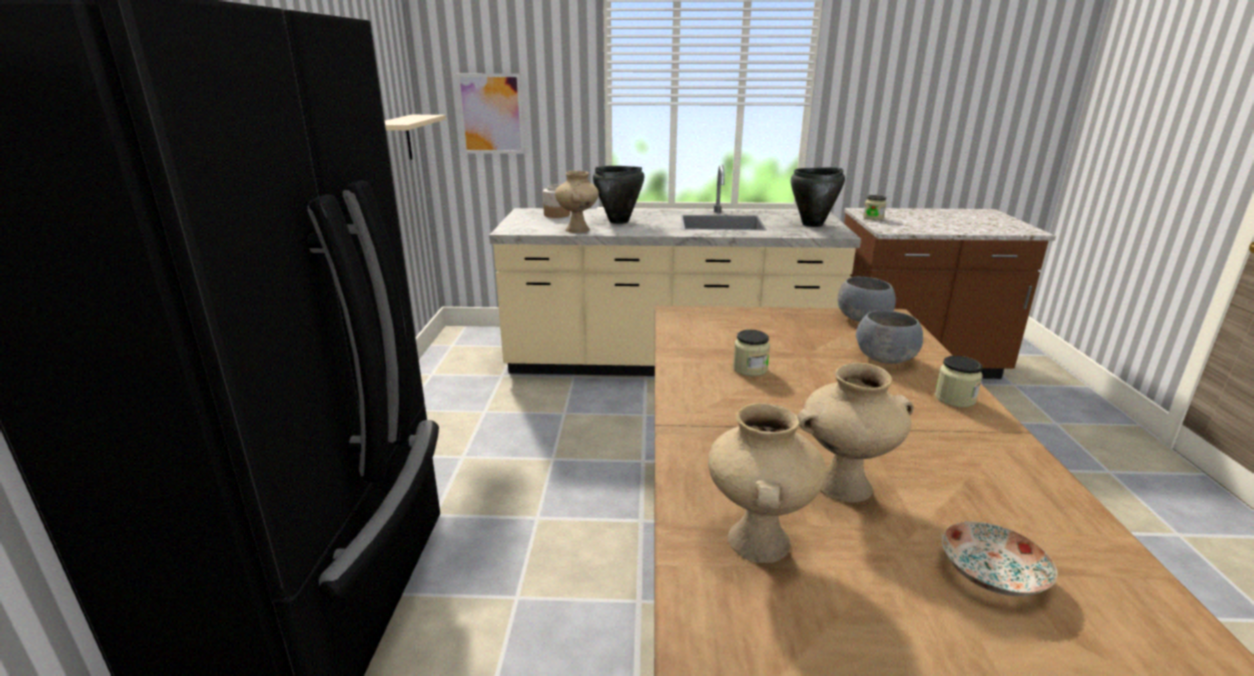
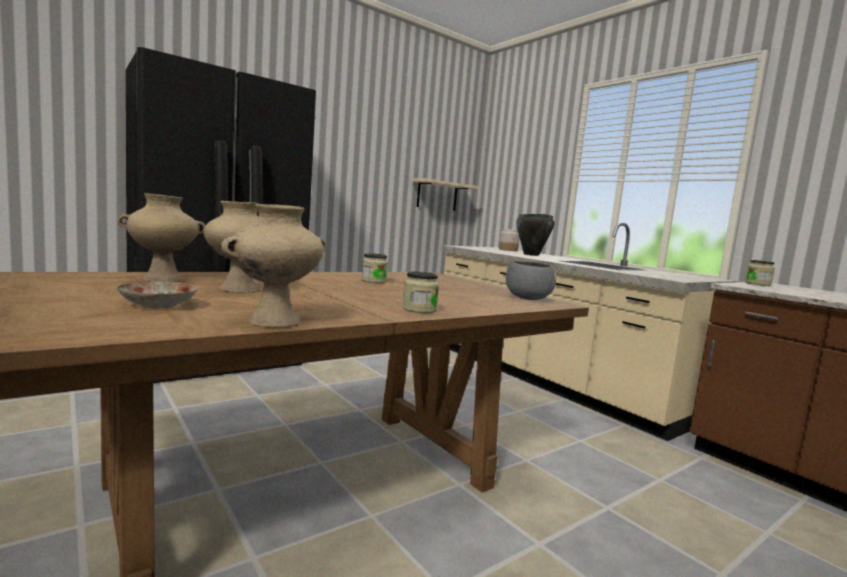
camera: 50 degrees right, 15 degrees down
picture [456,73,525,154] -> none
beige vase [555,171,599,233] -> beige vase moved to [221,204,327,327]
black cooking pot [790,167,845,227] -> none
grey bowl [856,310,923,364] -> none

